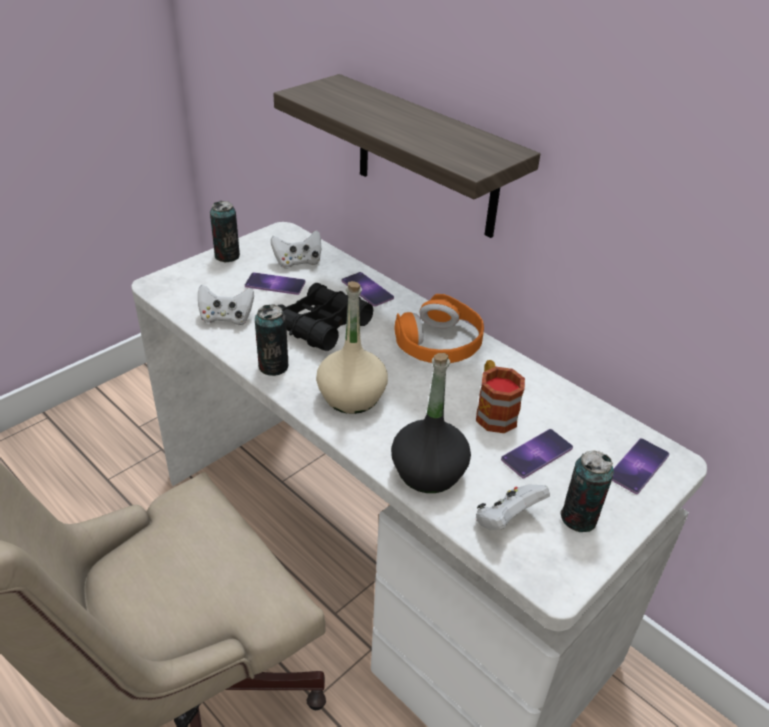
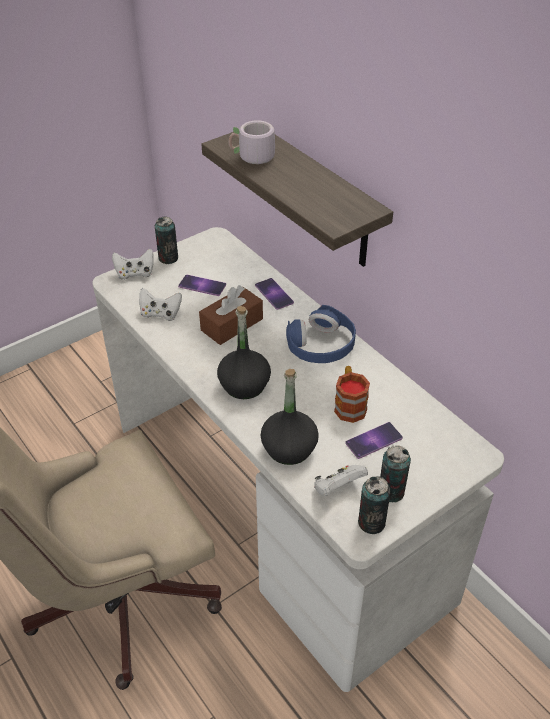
camera: 10 degrees right, 5 degrees up
can [255,304,288,376] -> can moved to [358,476,390,534]
white game controller [271,230,321,269] -> white game controller moved to [112,249,154,280]
black binoculars [277,283,373,351] -> brown tissue box [199,285,263,345]
beige bottle [316,281,388,414] -> black bottle [217,306,271,399]
orange headphones [395,294,484,363] -> blue headphones [286,305,356,363]
phone [612,438,669,494] -> none
none -> grey mug [229,120,275,164]

